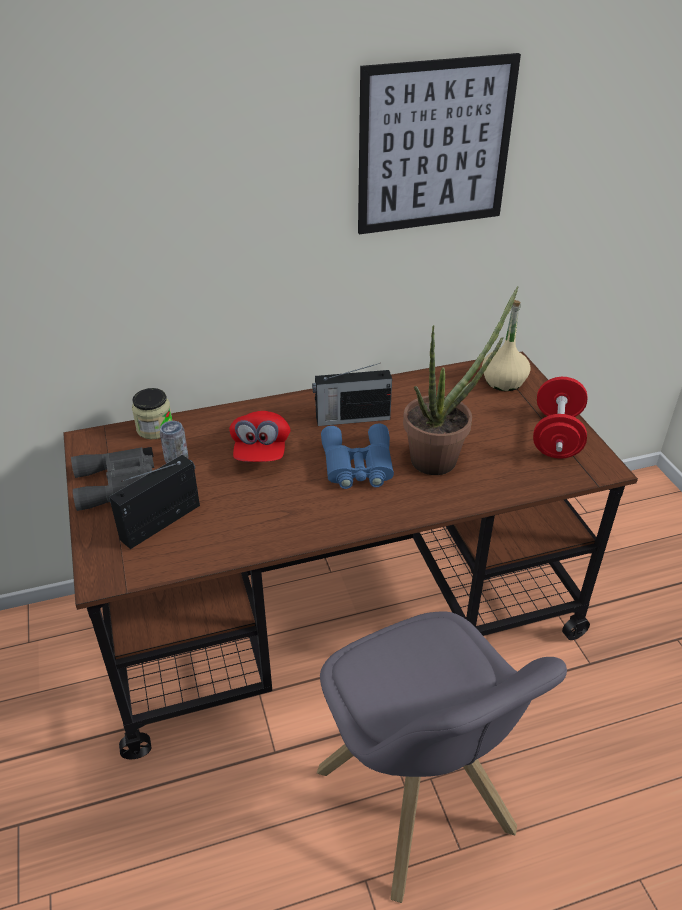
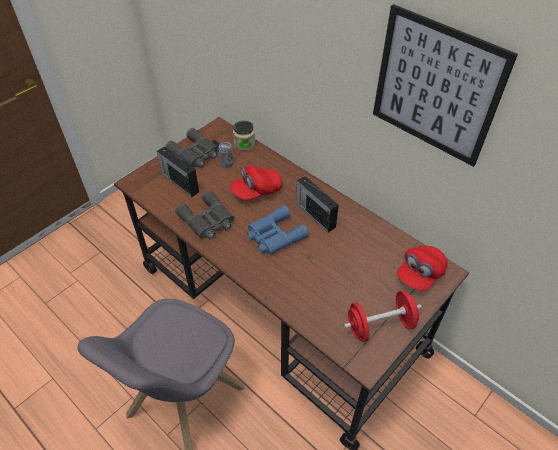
camera: 60 degrees right, 10 degrees up
radio [109,455,200,549] -> radio turned 150 degrees counterclockwise [157,146,199,197]
potted plant [403,286,519,475] -> none
beige bottle [482,300,531,391] -> red cap [397,246,448,291]
none -> grey binoculars [175,190,234,239]

